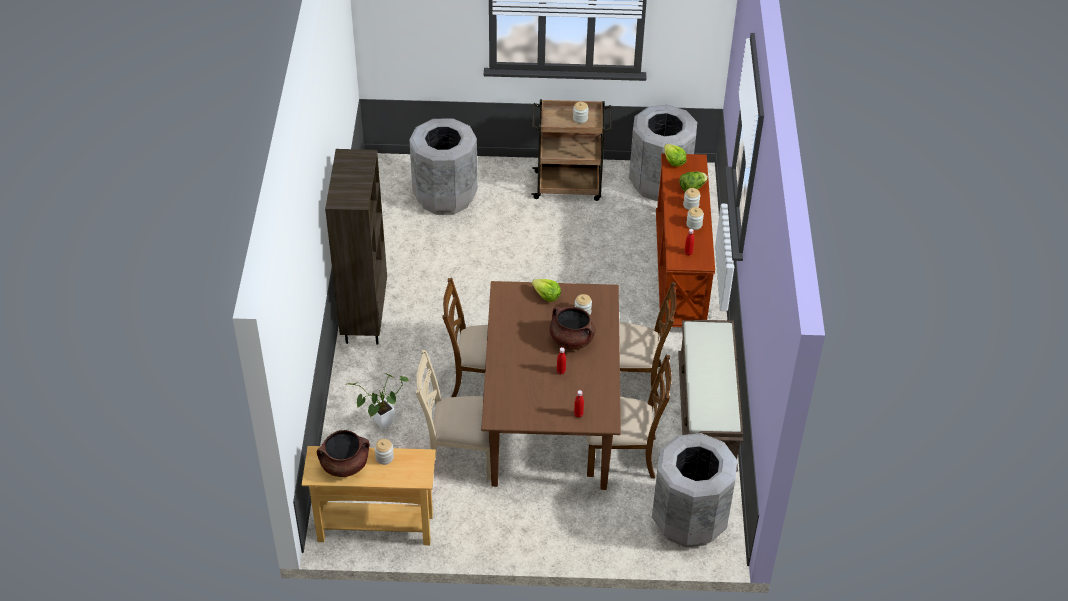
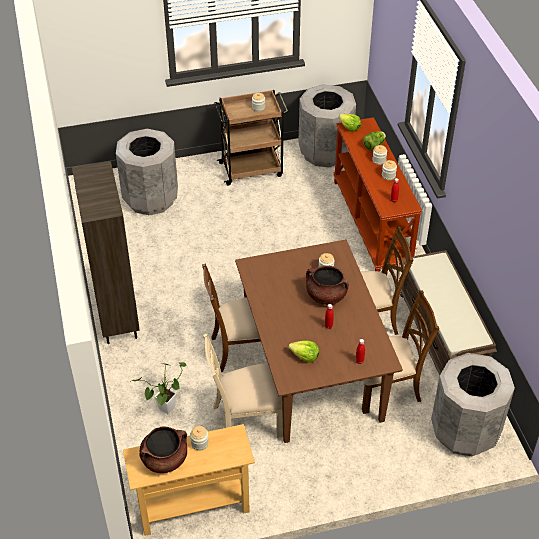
camera: 15 degrees left, 0 degrees up
lettuce [532,279,561,302] -> lettuce moved to [288,341,319,363]

